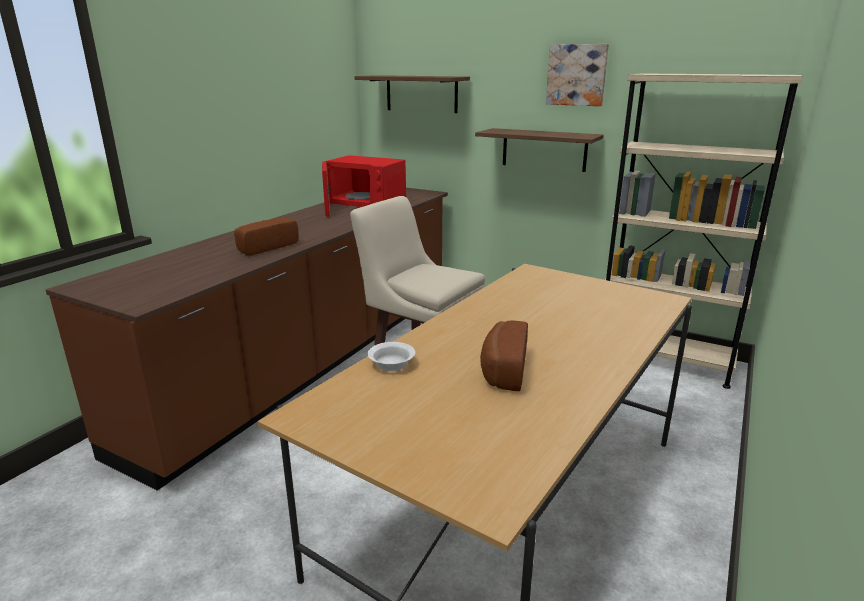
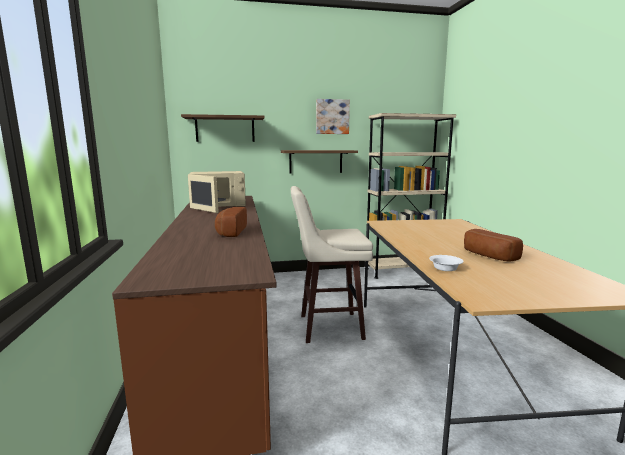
camera: 40 degrees left, 10 degrees down
red microwave [322,155,406,217] -> beige microwave [188,171,246,213]

